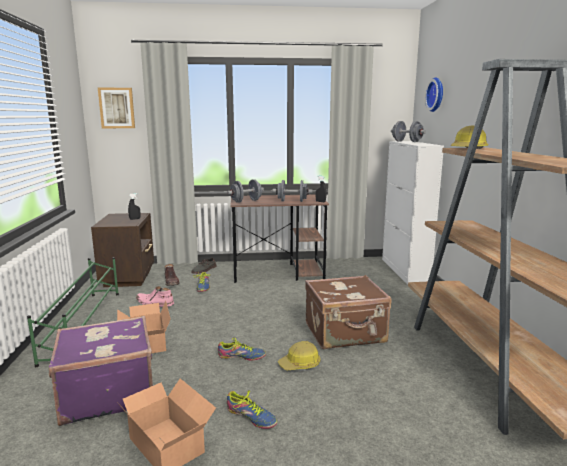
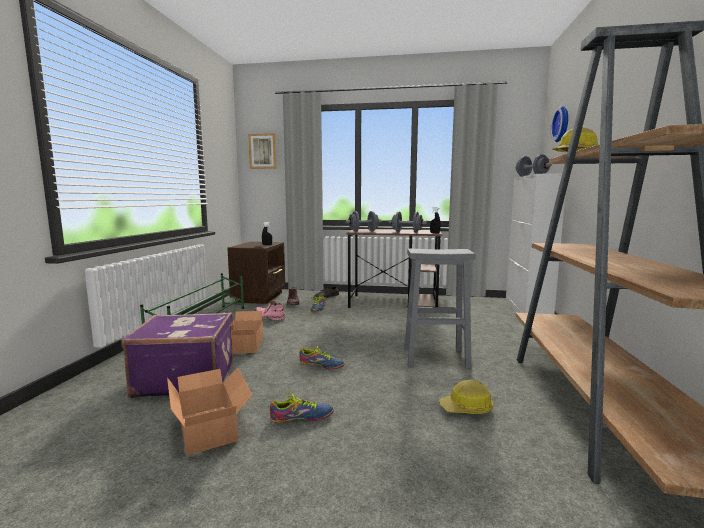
camera: 15 degrees right, 5 degrees down
shoe [227,390,277,429] -> shoe turned 60 degrees counterclockwise [270,393,334,423]
hard hat [278,341,320,370] -> hard hat moved to [439,380,493,414]
brown suitcase [305,275,392,349] -> grey stool [404,248,476,369]

